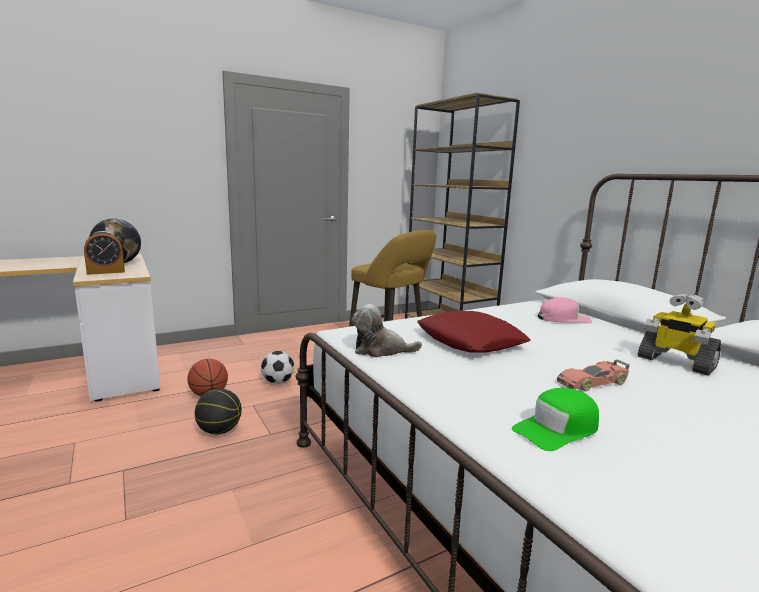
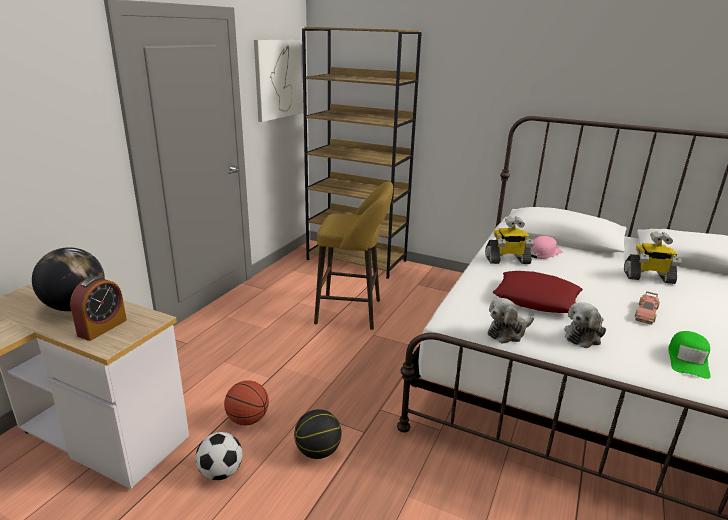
camera: 35 degrees left, 10 degrees up
football [261,351,294,384] -> football moved to [195,432,243,480]
none -> picture [254,39,302,122]
none -> toy robot [485,216,534,264]
none -> plush toy [564,302,606,348]

